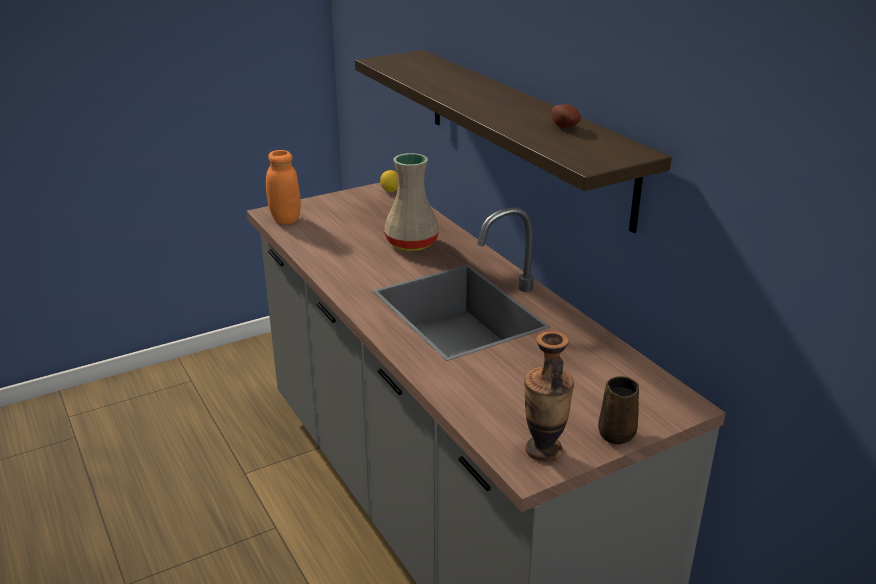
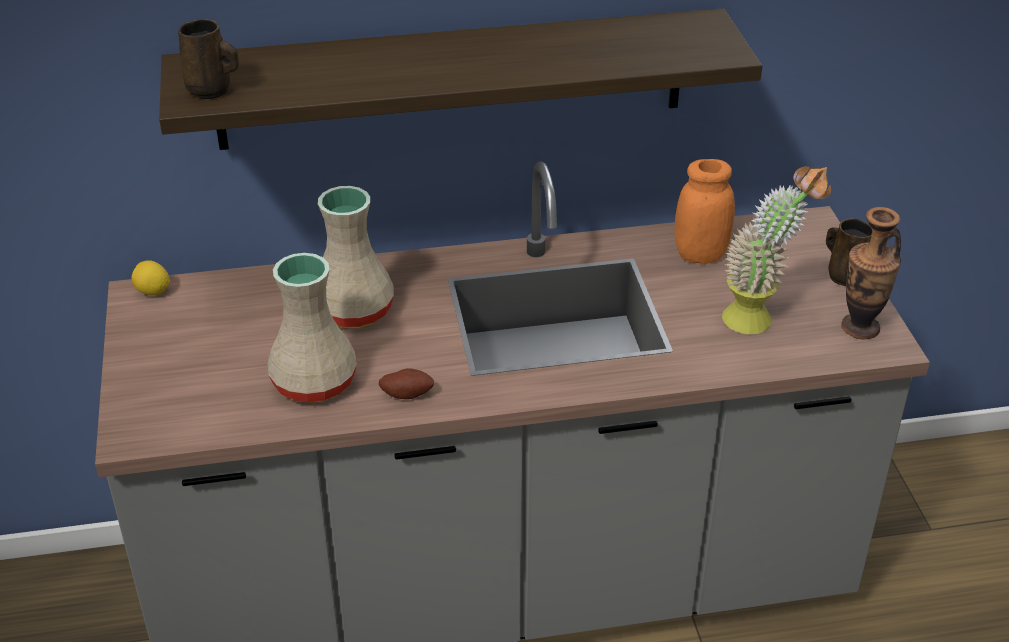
camera: 70 degrees left, 10 degrees up
orange jar [266,150,301,224] -> orange jar moved to [674,159,735,264]
potato [551,104,581,128] -> potato moved to [379,368,434,399]
none -> brown mug [178,19,239,99]
none -> beige vase [267,253,357,403]
none -> potted plant [722,166,831,334]

